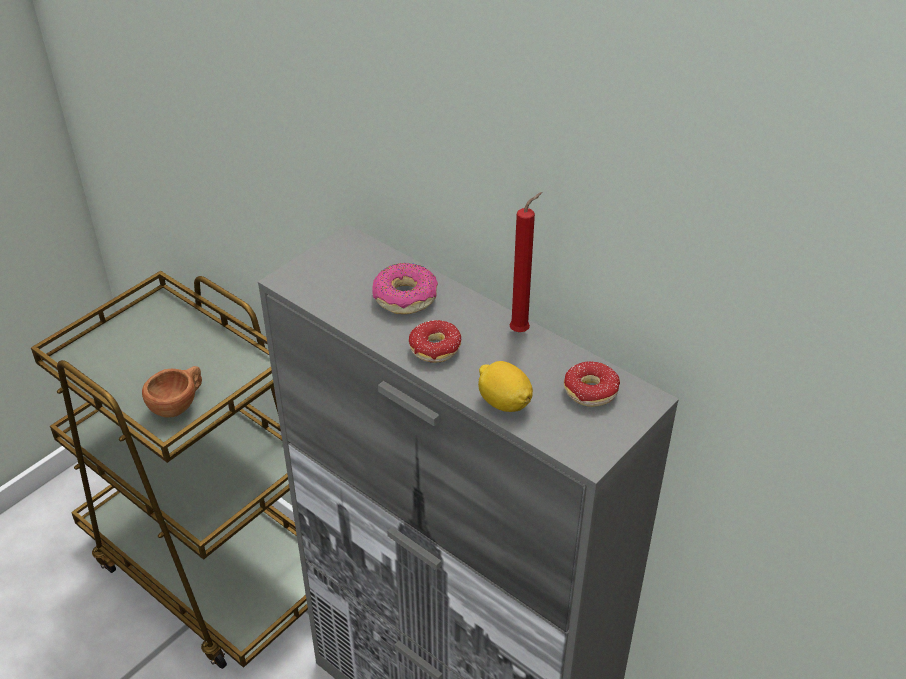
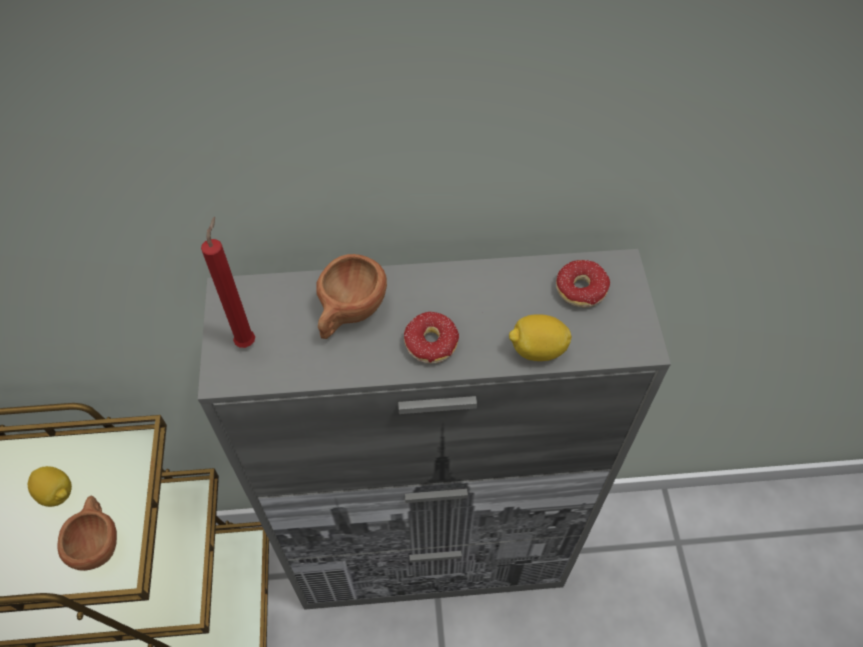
camera: 45 degrees left, 15 degrees up
donut [372,263,438,314] -> brown cup [316,254,387,339]
red candle [510,192,542,332] -> red candle moved to [201,217,255,348]
none -> lemon [28,466,72,507]

